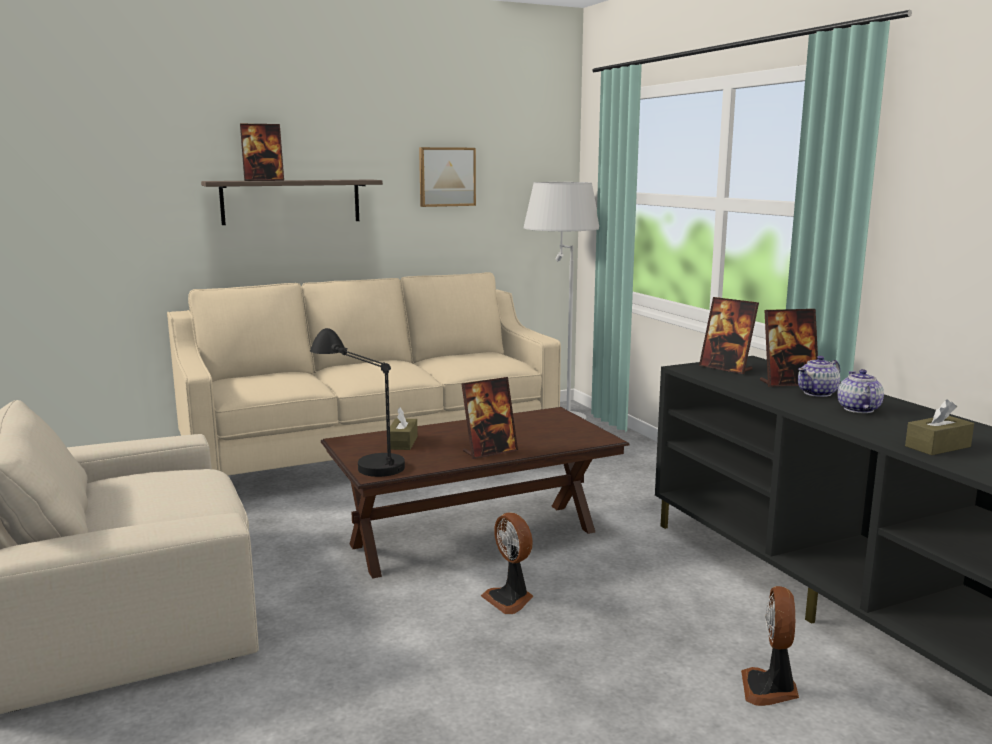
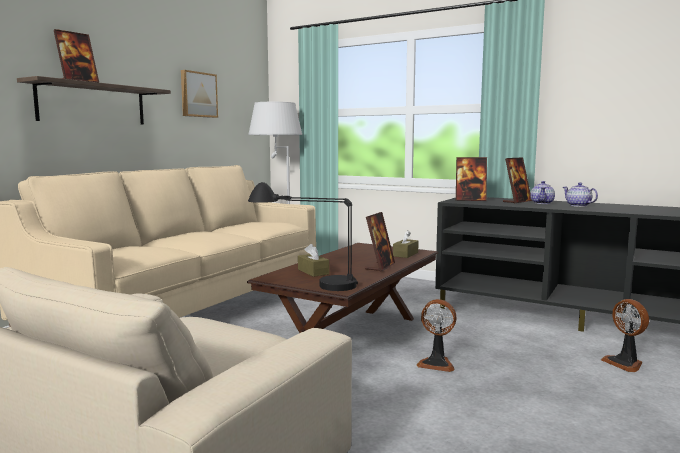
camera: 35 degrees left, 5 degrees down
brown tissue box [905,399,974,455] -> brown tissue box moved to [393,230,419,258]

